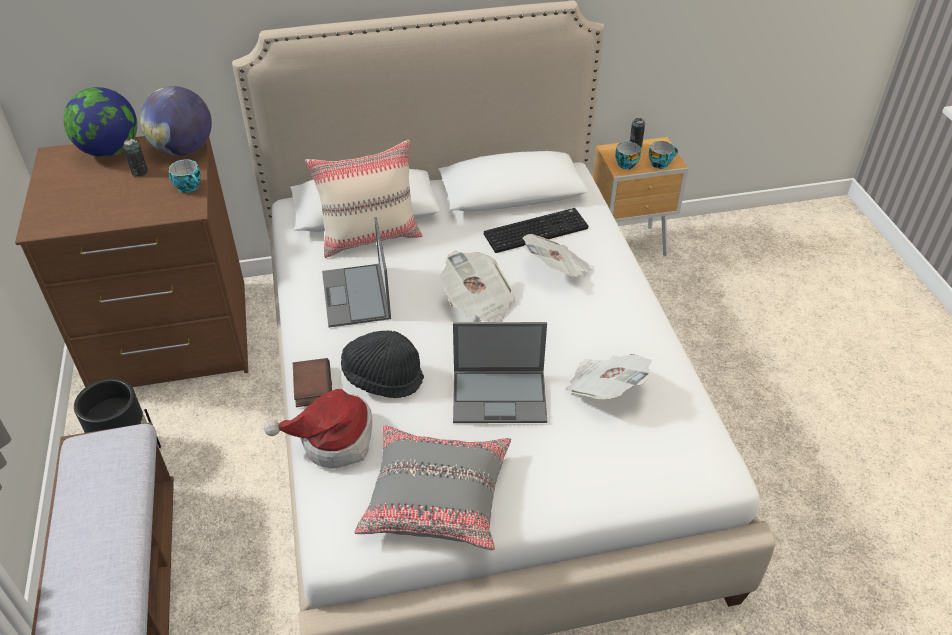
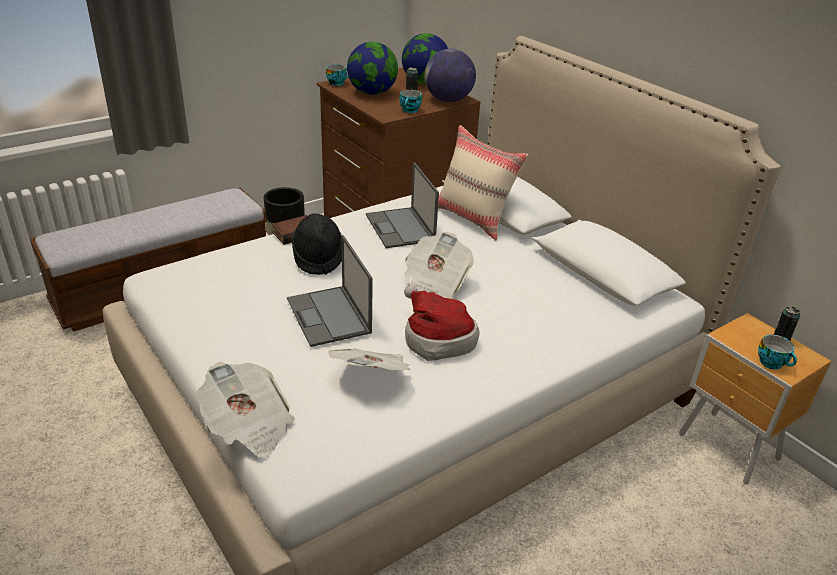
camera: 65 degrees right, 10 degrees down
hat [264,389,372,468] -> hat moved to [404,285,479,361]
laptop [322,217,391,327] -> laptop turned 75 degrees counterclockwise [366,162,439,248]
grey pillow [354,425,511,550] -> none
keyboard [484,208,588,253] -> none
newspaper [523,234,595,278] -> newspaper moved to [196,362,295,458]
cup [615,142,641,169] -> cup moved to [326,64,349,86]
none -> globe [347,42,398,95]

